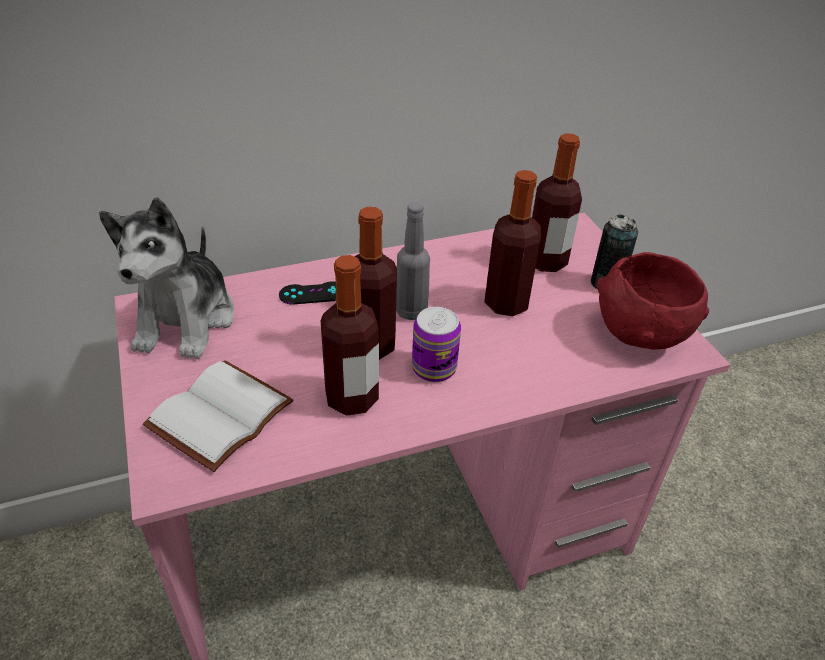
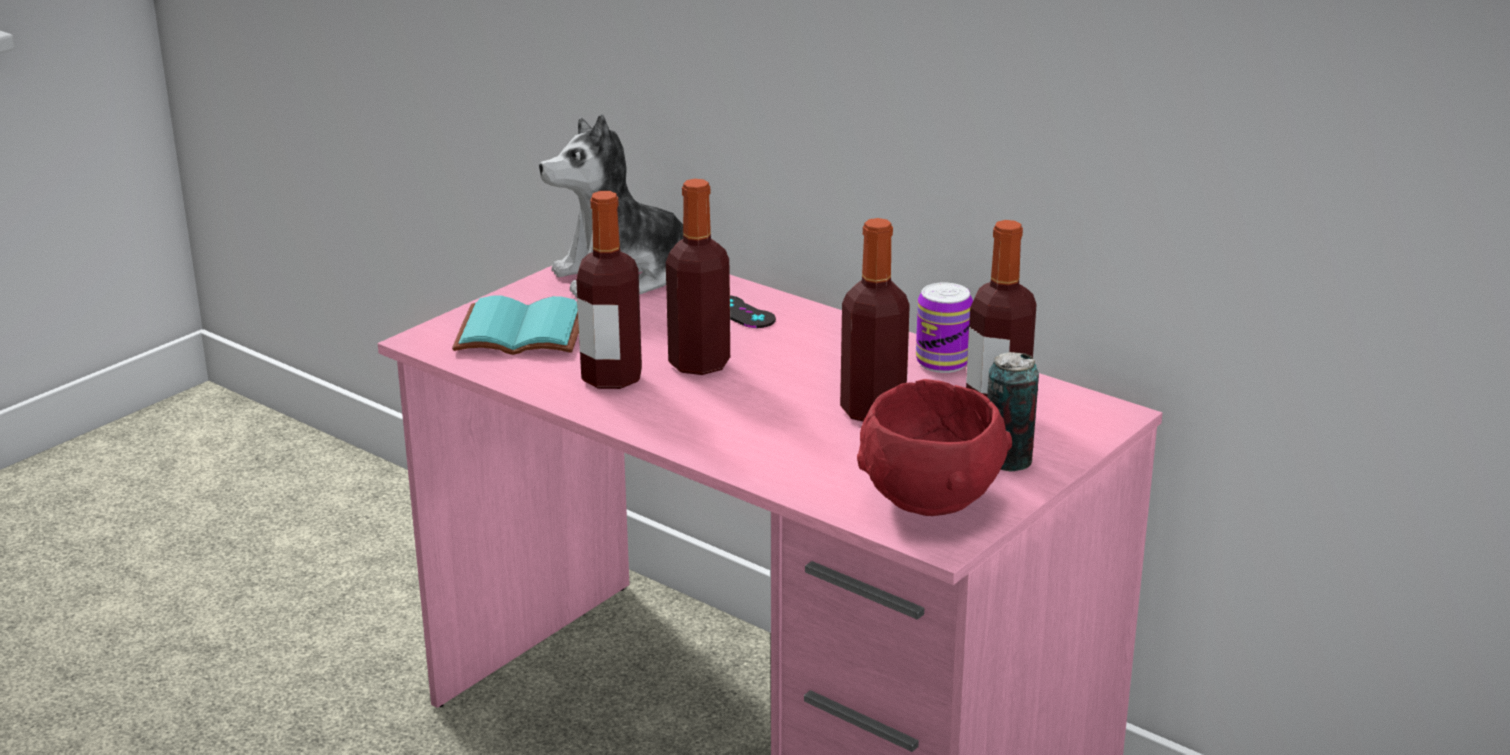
camera: 60 degrees right, 15 degrees down
white book [143,360,294,472] -> turquoise book [452,296,579,355]
grey bottle [396,202,430,320] -> none
can [412,307,461,383] -> can moved to [916,282,973,373]

